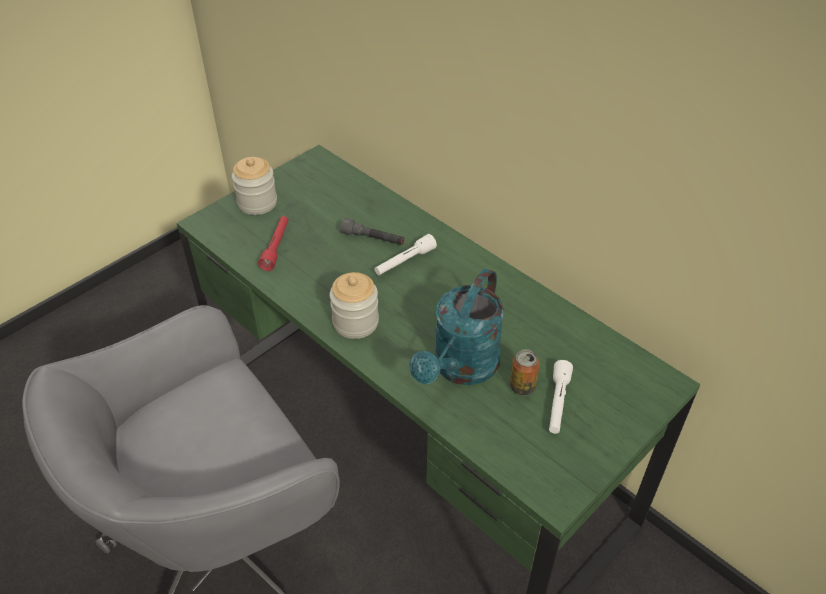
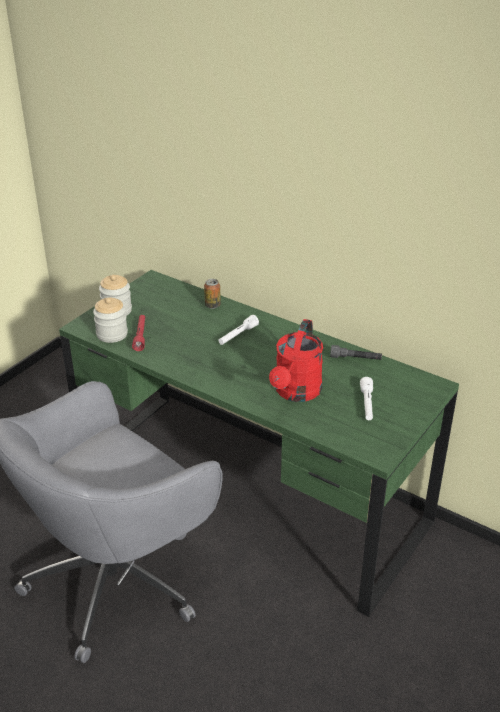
camera: 10 degrees left, 10 degrees down
jar [330,272,379,339] -> jar moved to [93,298,128,343]
grey flashlight [340,218,404,245] -> grey flashlight moved to [330,345,382,360]
turquoise watering can [409,268,504,385] -> red watering can [269,319,323,402]
can [510,349,540,395] -> can moved to [204,279,221,309]

